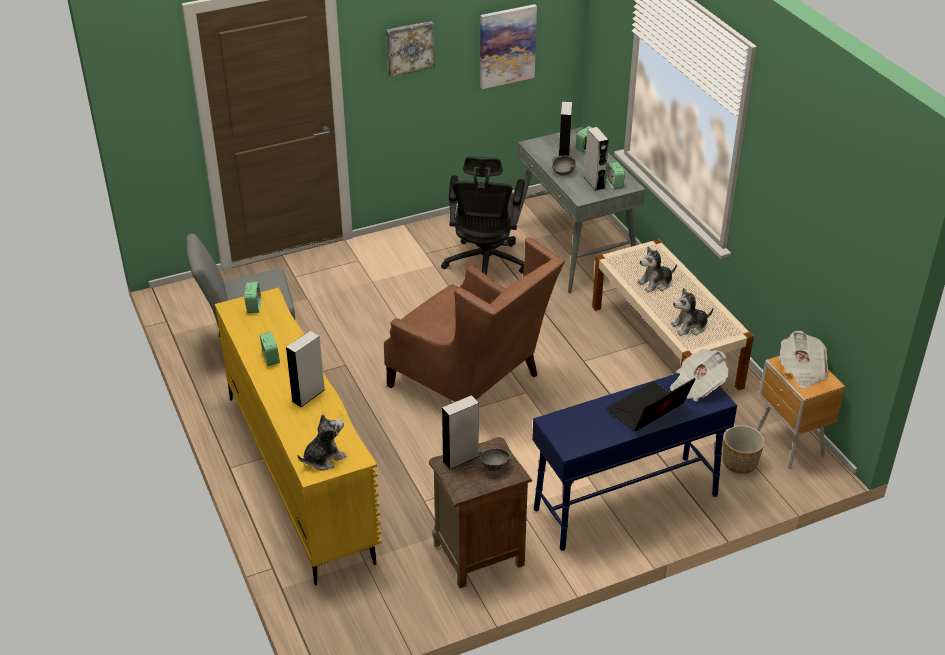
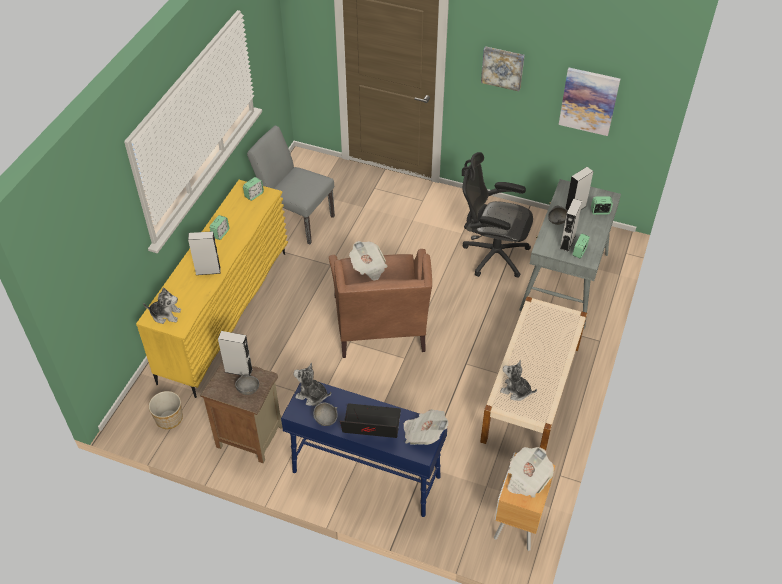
camera: 45 degrees right, 10 degrees up
office chair [441,157,525,275] -> office chair turned 60 degrees clockwise [462,152,533,278]
plush toy [638,246,677,292] -> plush toy moved to [294,363,331,406]
planter [723,425,765,474] -> planter moved to [149,391,183,429]
none -> grey bowl [313,402,338,426]
none -> newspaper [349,241,388,281]

